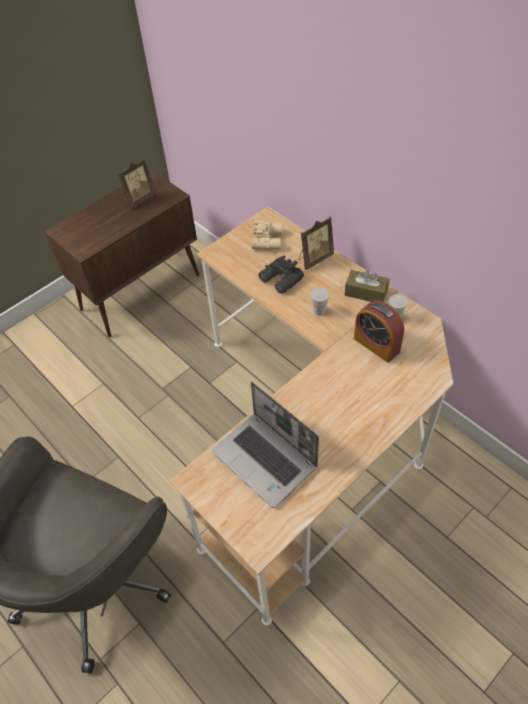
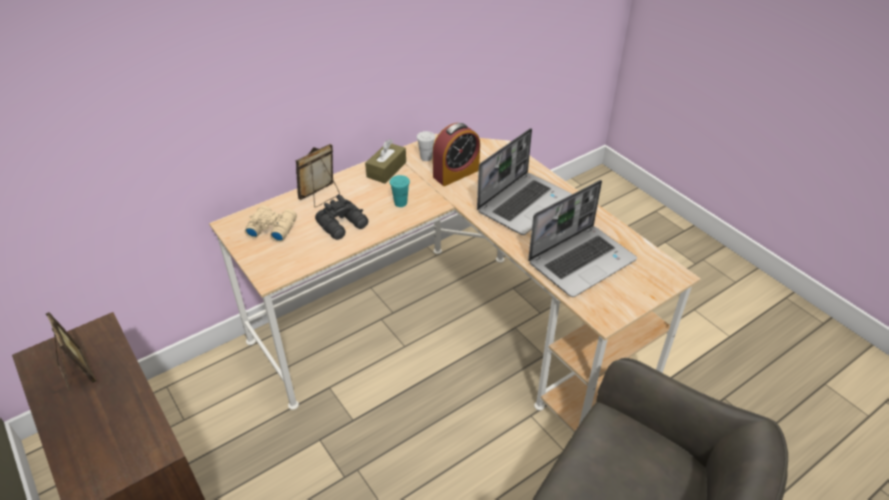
camera: 85 degrees left, 10 degrees down
picture frame [299,217,334,270] -> picture frame turned 105 degrees counterclockwise [296,144,340,208]
white cup [311,288,330,316] -> turquoise cup [390,175,410,207]
none -> laptop [477,128,572,235]

